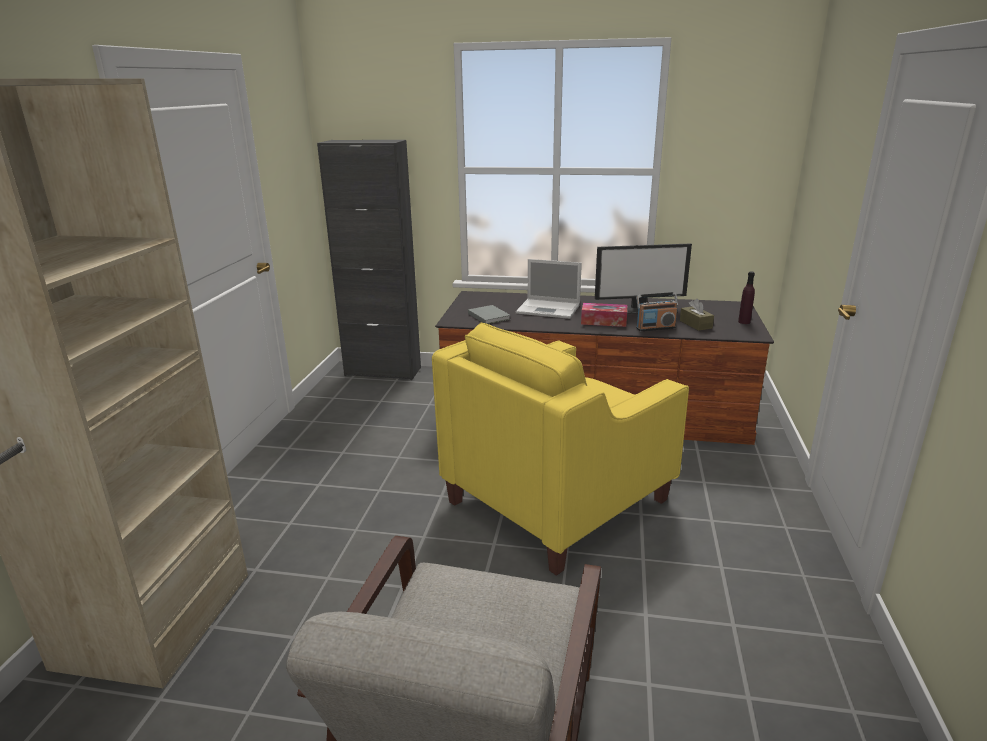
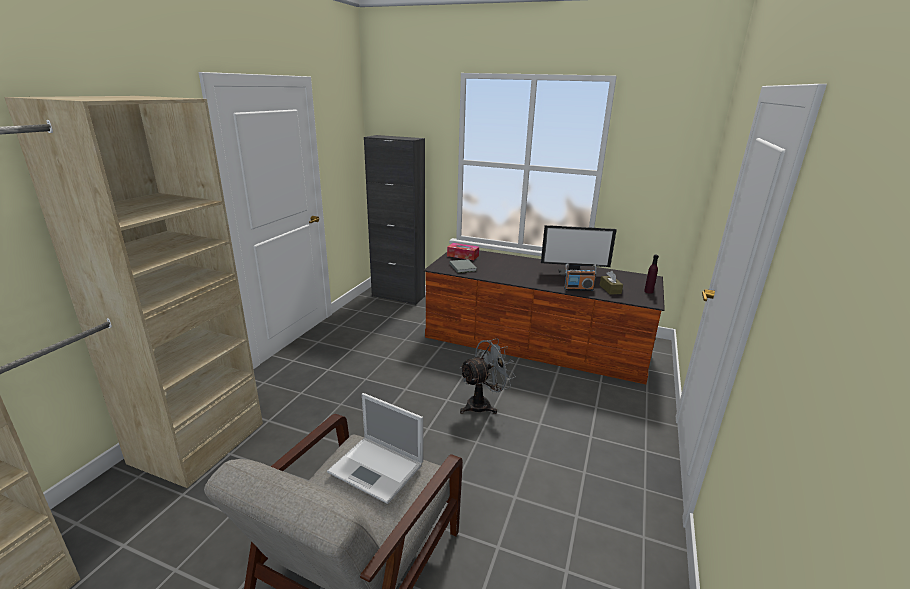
camera: 10 degrees right, 0 degrees up
yellow armchair [432,323,689,576] -> grey fan [460,339,516,414]
laptop [516,259,582,319] -> laptop moved to [327,393,423,504]
tissue box [581,303,627,327] -> tissue box moved to [447,243,479,260]

